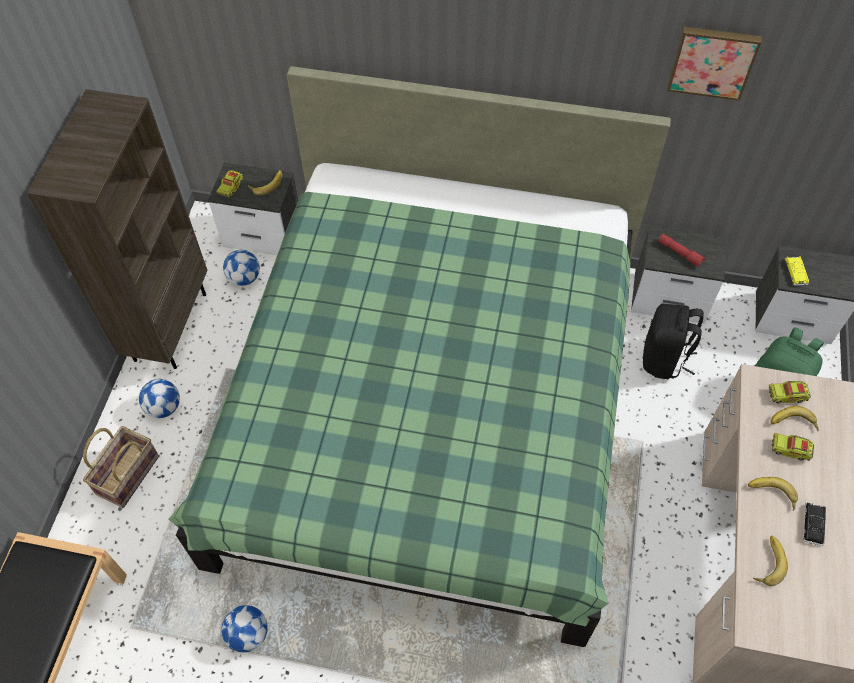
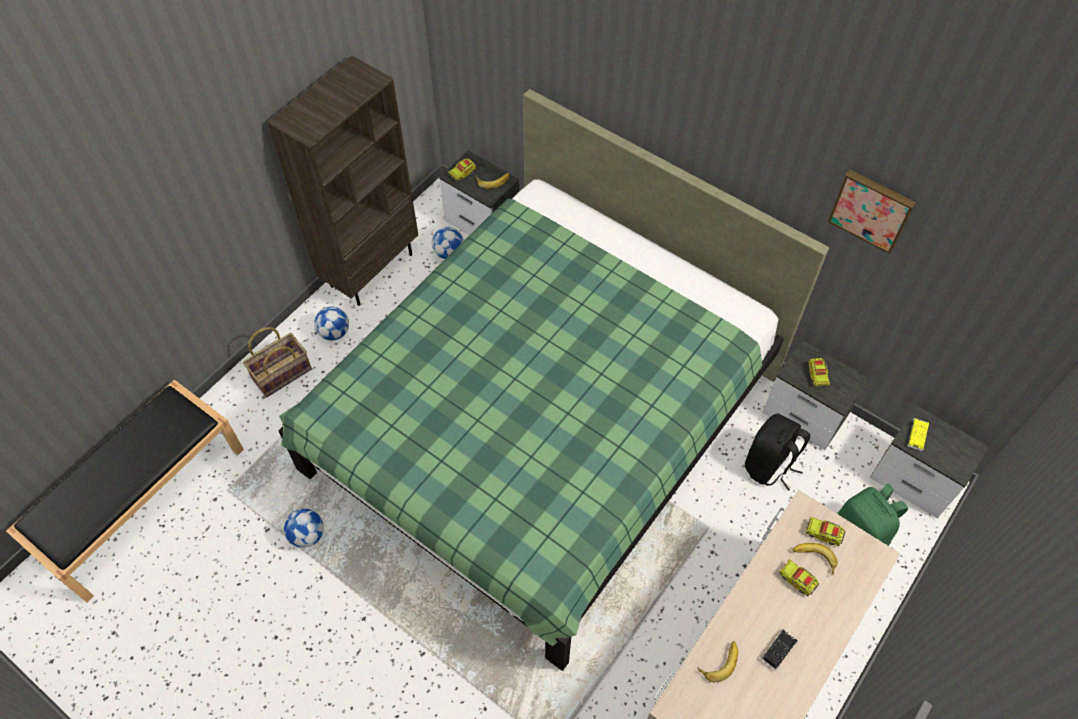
camera: 25 degrees right, 0 degrees up
red flashlight [659,234,705,267] -> toy truck [808,358,830,387]
banana [748,477,798,511] -> none

